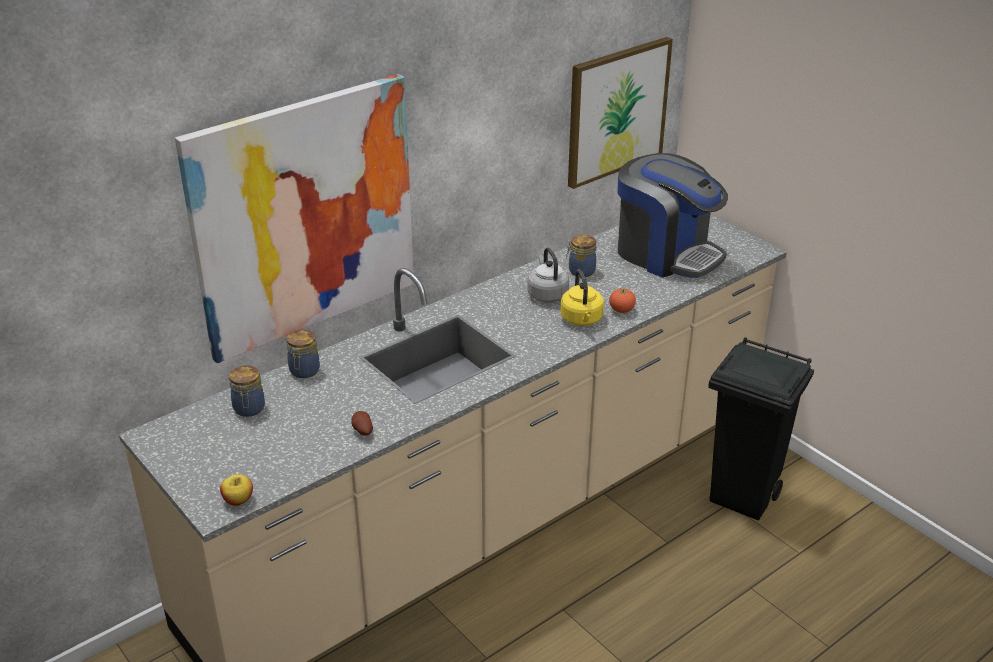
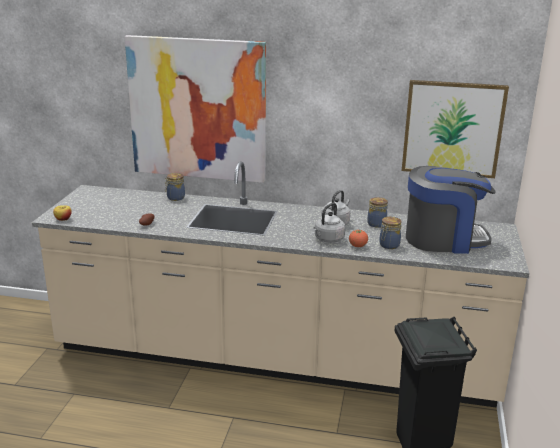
camera: 50 degrees right, 10 degrees down
jar [229,365,265,417] -> jar moved to [379,217,402,249]
yellow kettle [561,269,604,326] -> grey kettle [313,203,345,243]
coffee machine [618,153,728,278] -> coffee machine turned 90 degrees counterclockwise [406,166,496,254]

